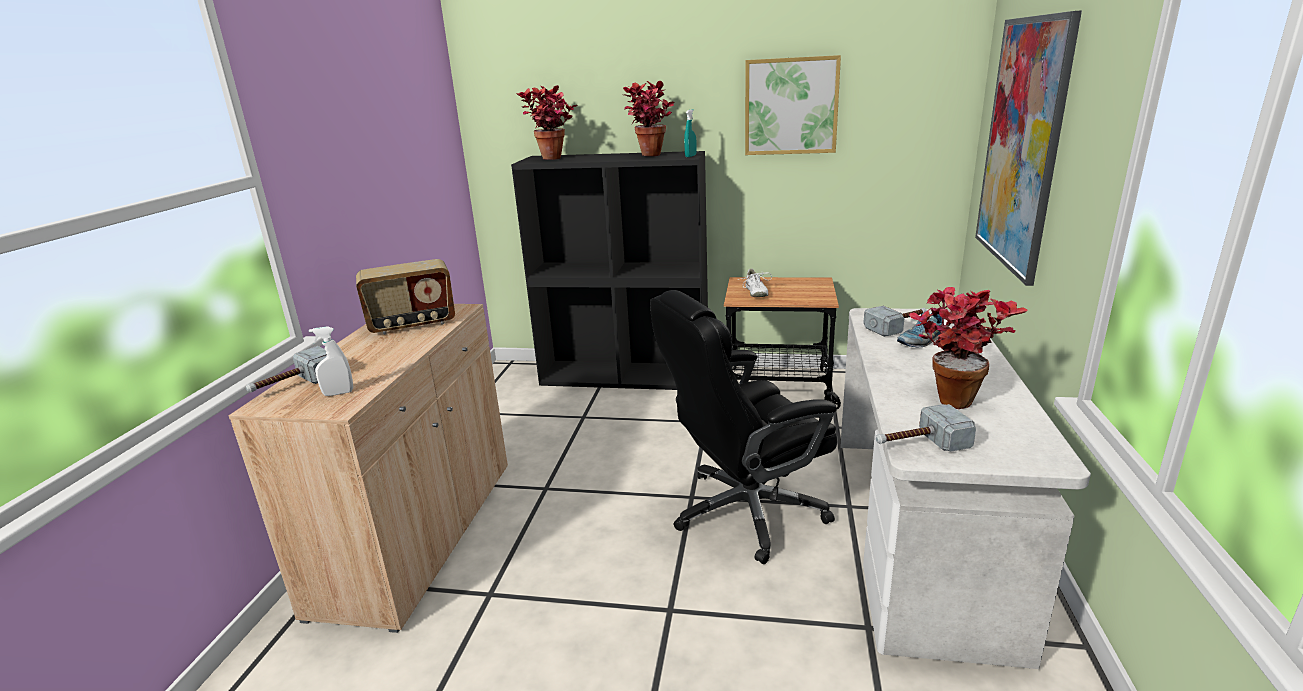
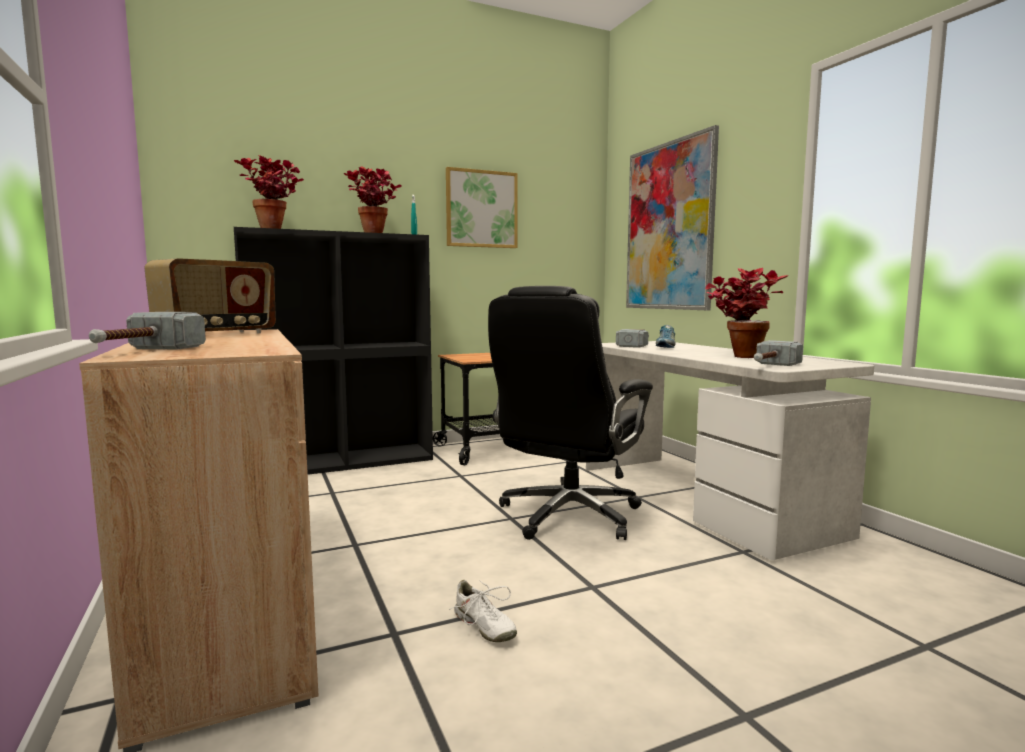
camera: 35 degrees left, 15 degrees down
white spray bottle [309,326,353,396] -> none
white shoe [738,269,772,297] -> white shoe moved to [449,580,517,642]

